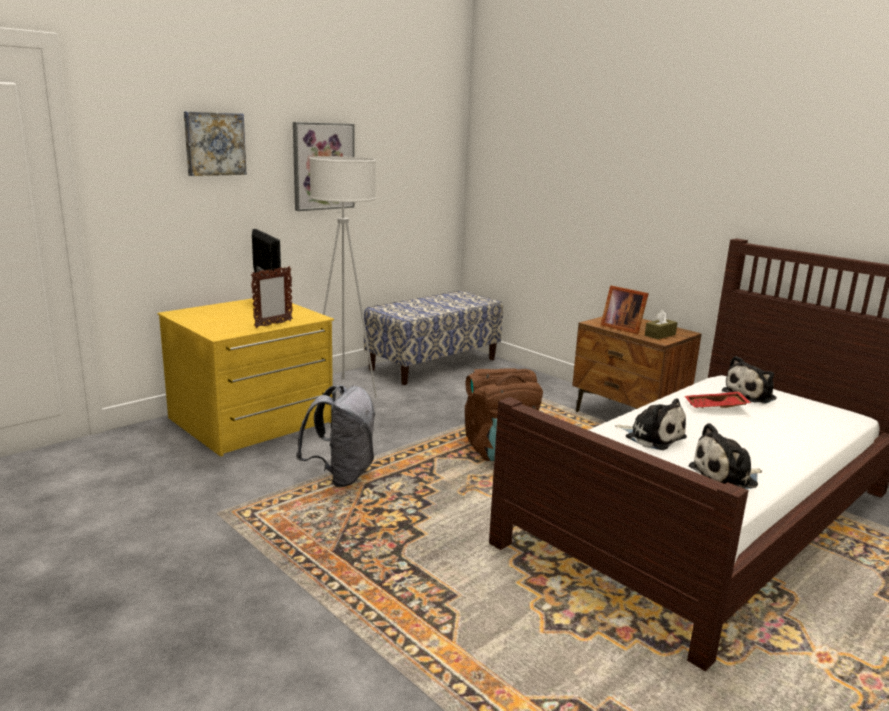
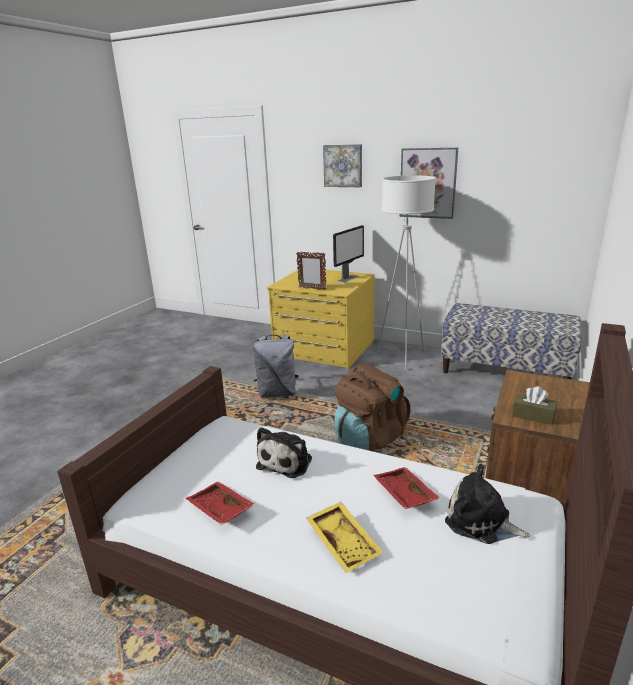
camera: 70 degrees right, 5 degrees up
picture frame [601,285,649,334] -> none
plush toy [689,423,762,489] -> red tray [186,481,255,525]
none -> yellow tray [306,502,383,573]

